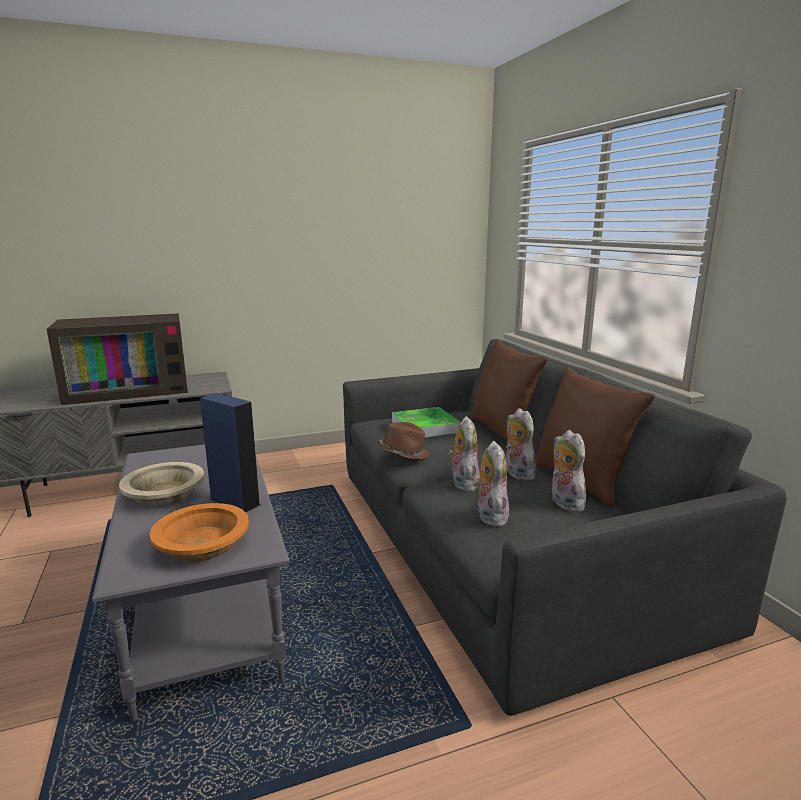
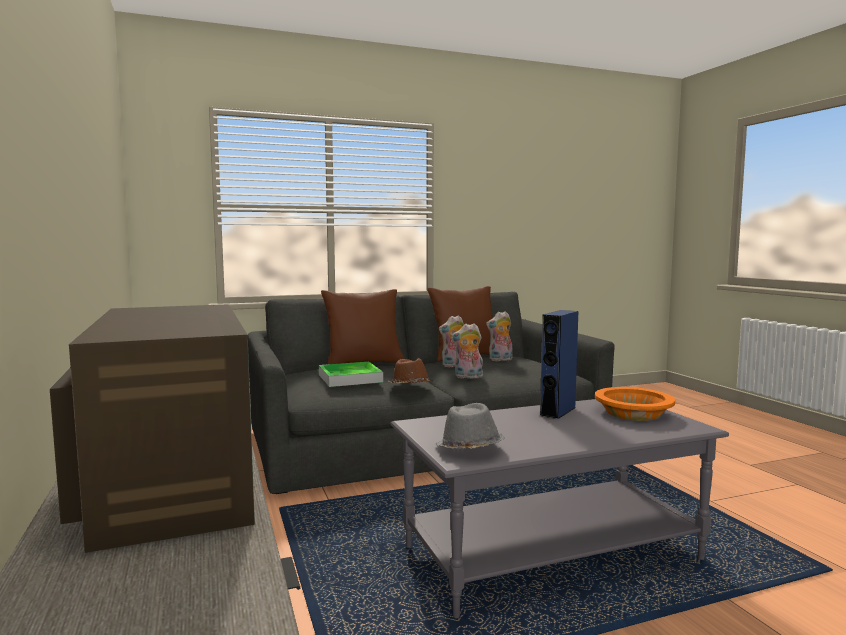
camera: 90 degrees left, 10 degrees down
beige bowl [119,462,204,507] -> none
plush toy [474,441,509,527] -> none
none -> grey hat [435,403,505,449]

